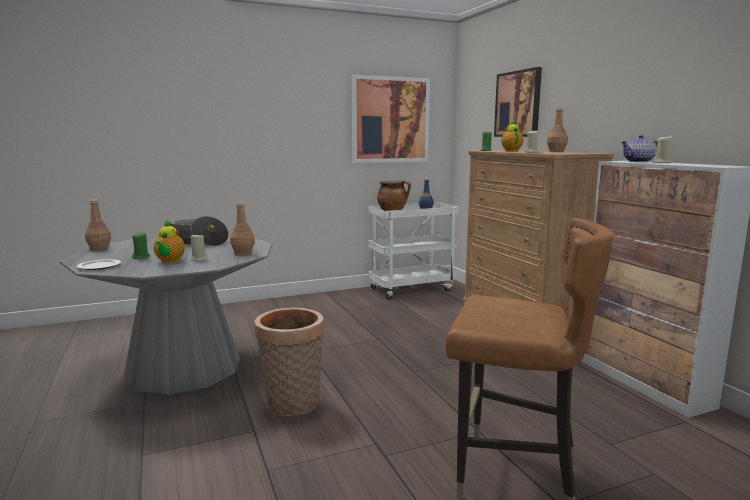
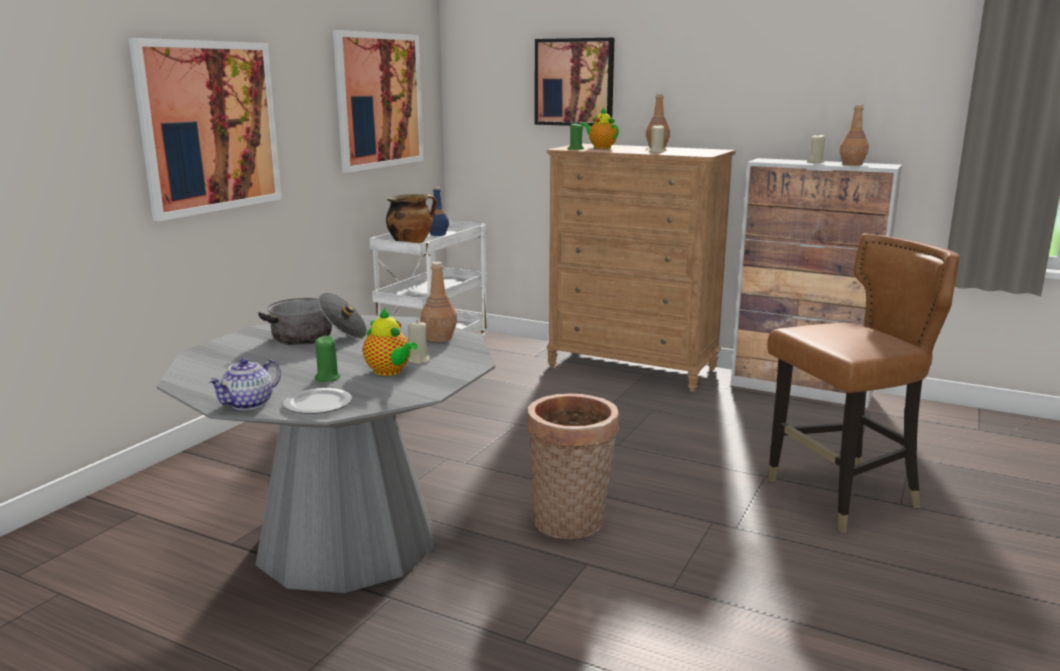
camera: 40 degrees left, 5 degrees up
brown bottle [85,200,111,251] -> brown bottle moved to [839,105,869,166]
teapot [622,135,657,162] -> teapot moved to [208,358,281,410]
none -> picture [129,38,282,221]

